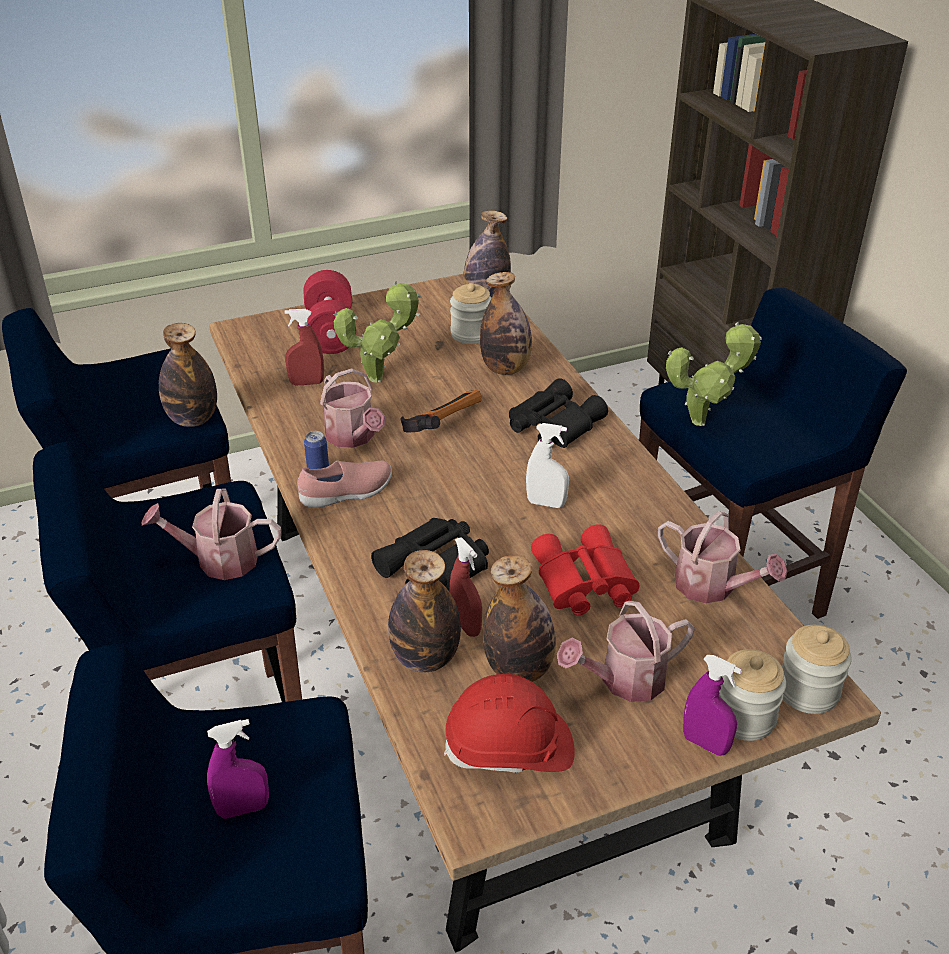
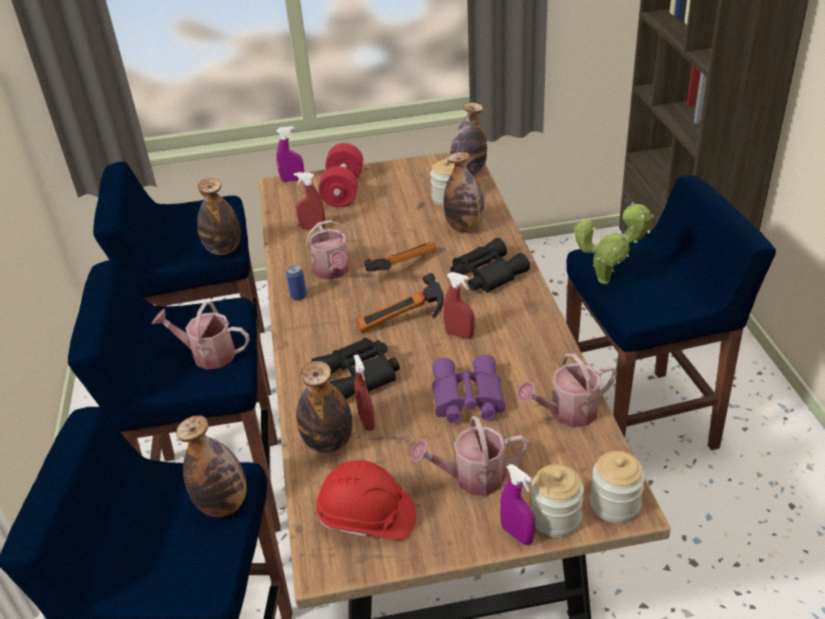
camera: 15 degrees right, 0 degrees up
purple spray bottle [207,719,269,819] -> purple spray bottle moved to [276,126,304,182]
pink shoe [297,461,392,508] -> none
potted plant [334,281,422,383] -> none
bottle [483,554,556,682] -> bottle moved to [176,415,247,517]
white spray bottle [526,423,569,508] -> red spray bottle [443,272,475,339]
red binoculars [531,524,639,615] -> purple binoculars [432,355,506,424]
watering can [658,511,788,604] -> watering can turned 105 degrees clockwise [517,353,617,427]
none -> hammer [355,273,444,333]

